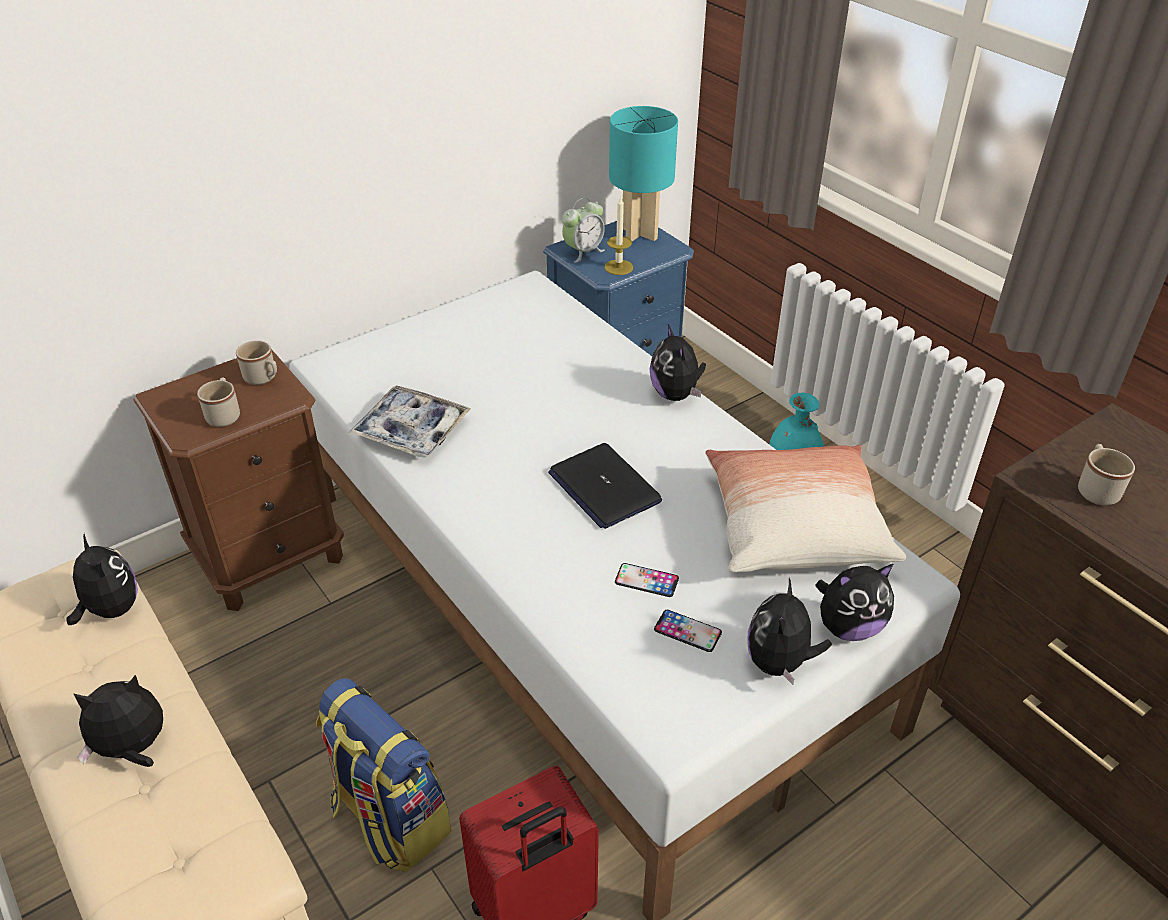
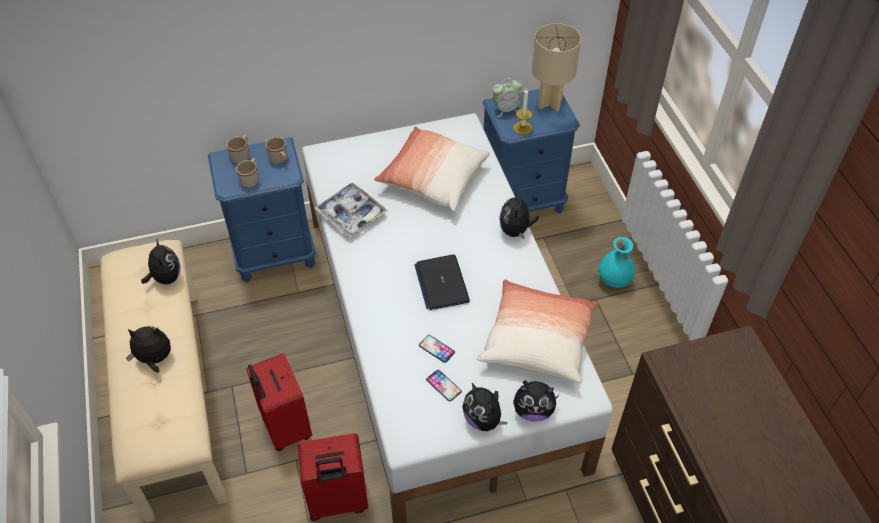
camera: 20 degrees right, 10 degrees up
brown nightstand [133,349,344,611] -> blue nightstand [208,137,316,282]
backpack [316,678,451,872] -> red suitcase [246,353,312,451]
turquoise table lamp [609,106,678,241] -> beige table lamp [532,23,581,112]
plush toy [747,578,832,685] -> plush toy turned 75 degrees counterclockwise [462,383,508,431]
beige mug [1078,444,1135,505] -> beige mug moved to [227,135,249,163]
none -> pillow [374,127,490,212]

